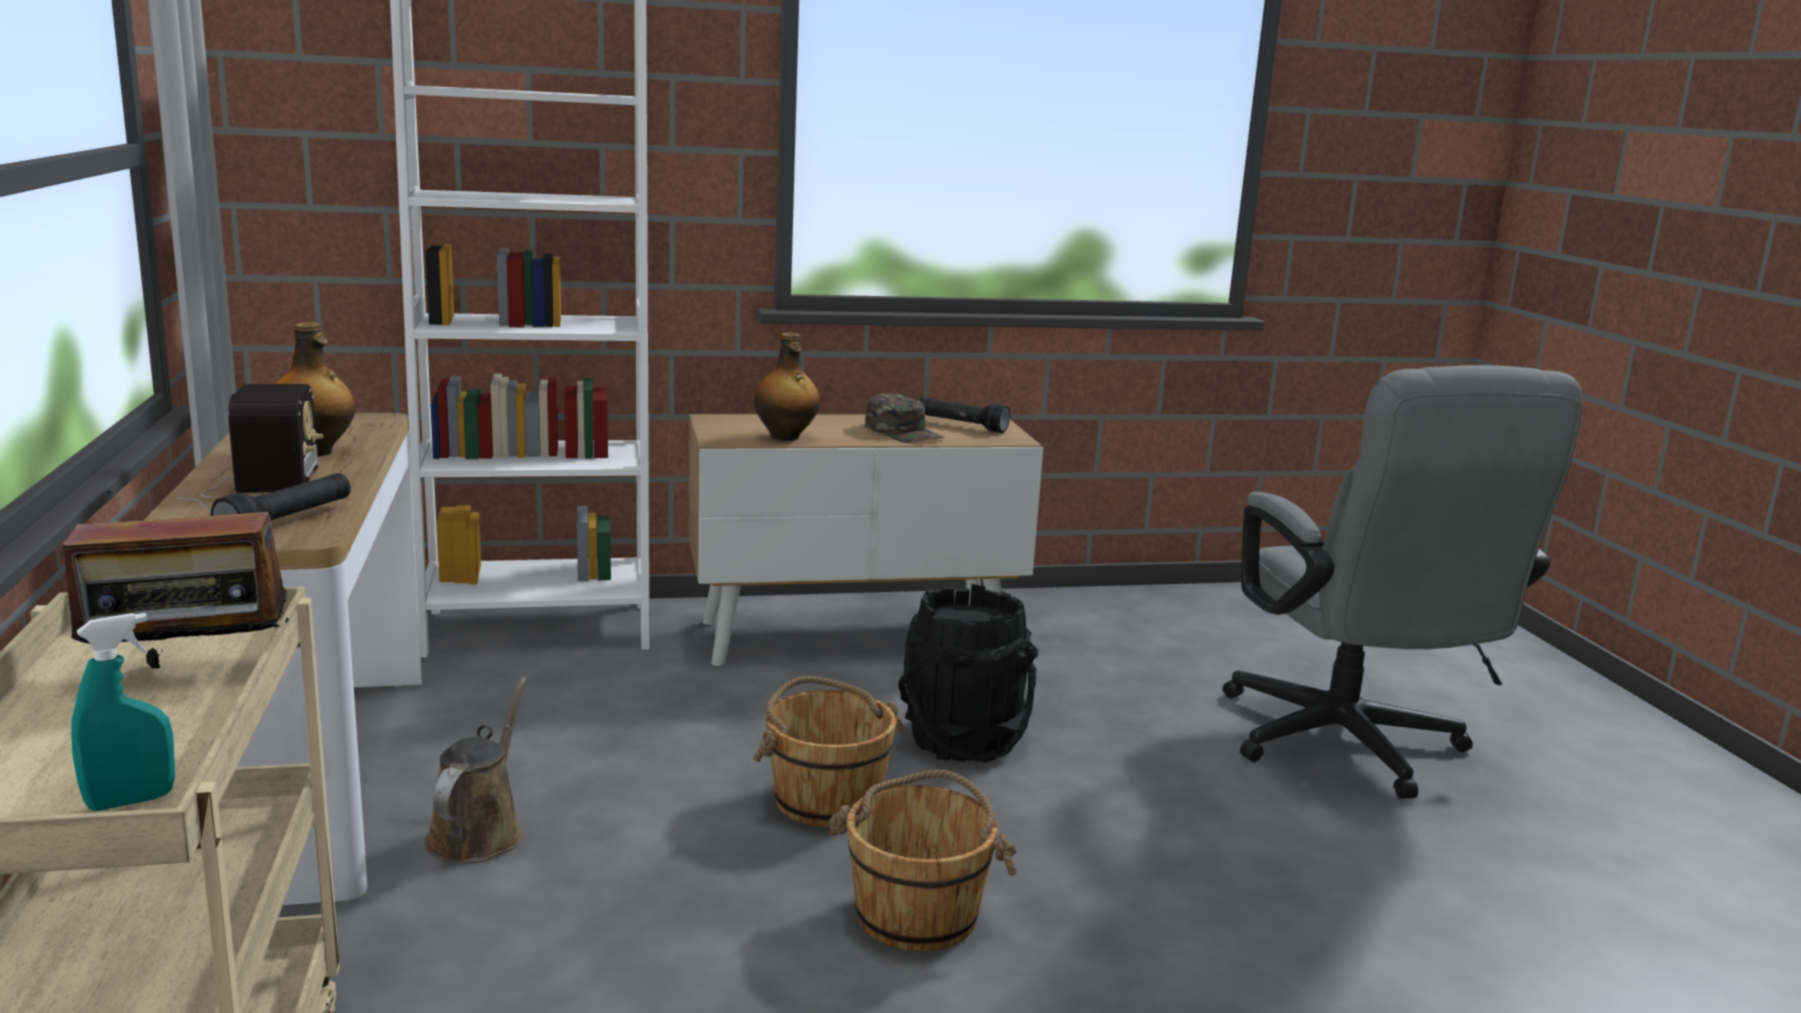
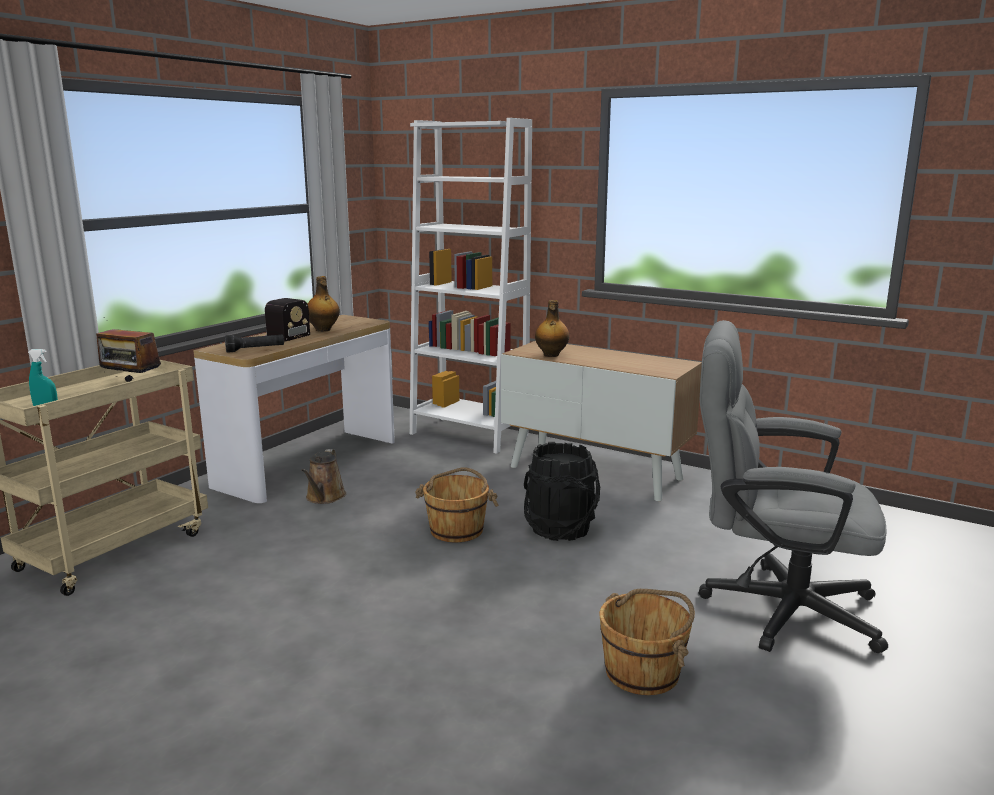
camera: 45 degrees right, 0 degrees up
brown watering can [425,677,527,864] -> brown watering can turned 135 degrees clockwise [301,449,346,504]
brown bucket [829,770,1017,951] -> brown bucket moved to [599,589,695,695]
green cap [865,393,945,443] -> none
black flashlight [919,397,1010,433] -> none
grey office chair [1222,365,1583,799] -> grey office chair turned 75 degrees clockwise [699,320,888,653]

